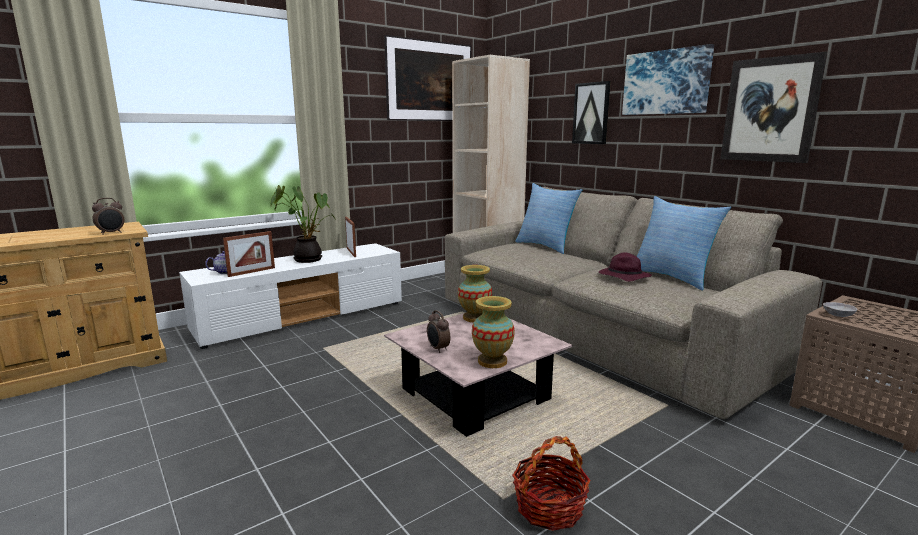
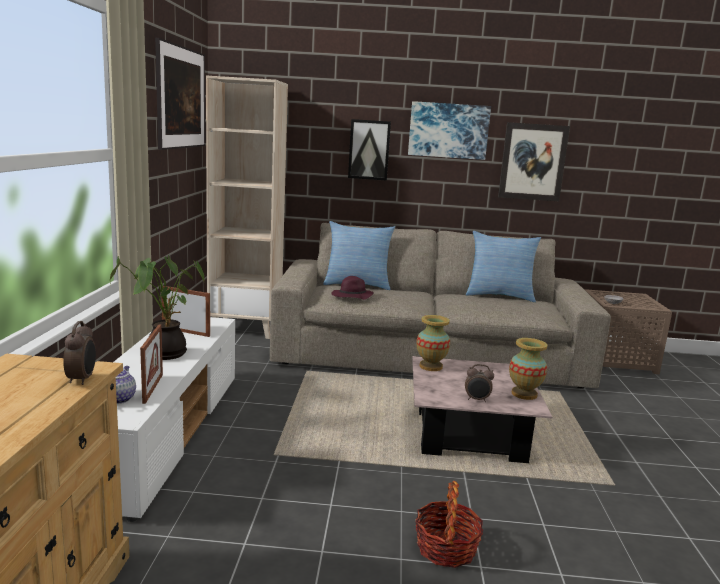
camera: 50 degrees left, 0 degrees up
basket [512,436,591,531] -> basket moved to [415,481,483,568]
purple hat [599,252,652,282] -> purple hat moved to [331,276,374,300]

